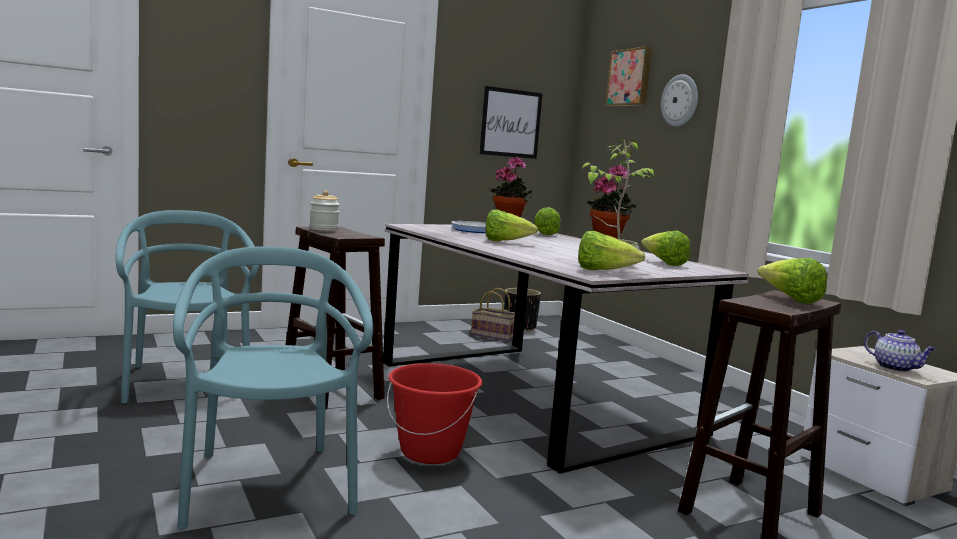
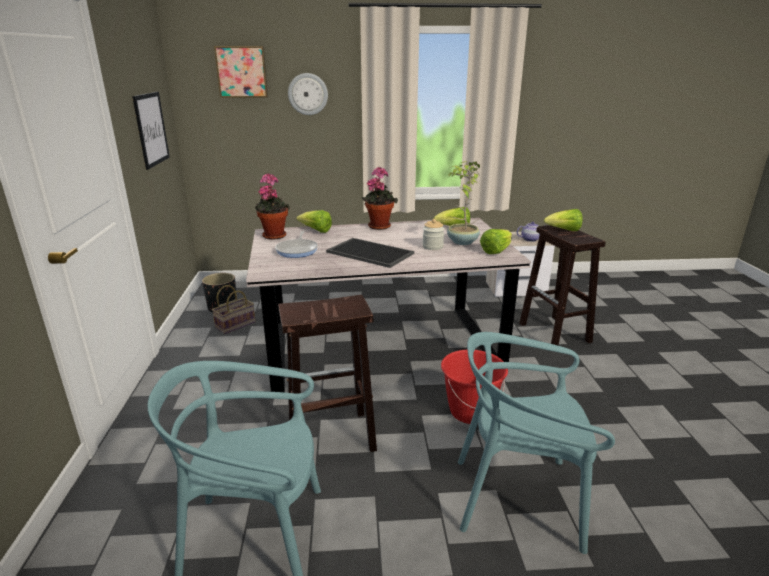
camera: 65 degrees left, 15 degrees up
jar [310,190,340,231] -> jar moved to [422,219,444,250]
lettuce [485,209,538,241] -> tray [326,238,414,268]

